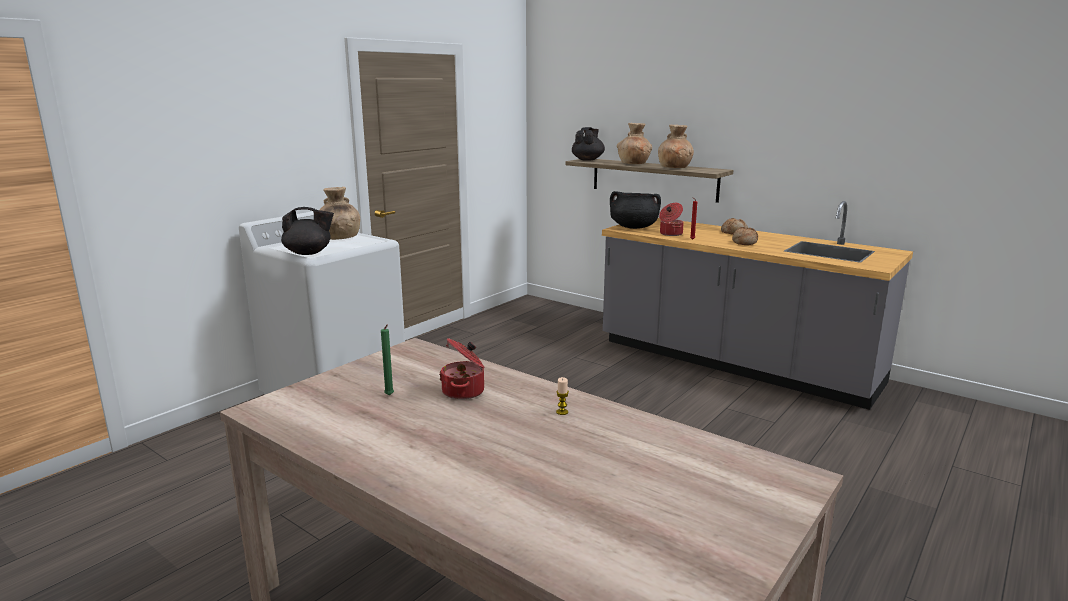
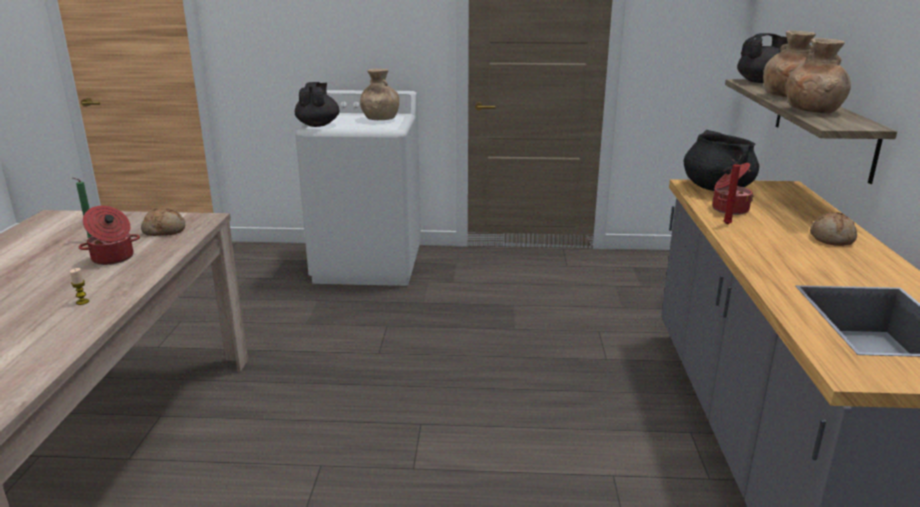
camera: 55 degrees right, 5 degrees up
black teapot [281,207,334,255] -> black teapot turned 135 degrees counterclockwise [295,82,339,127]
bread [732,227,758,245] -> bread moved to [141,208,185,236]

